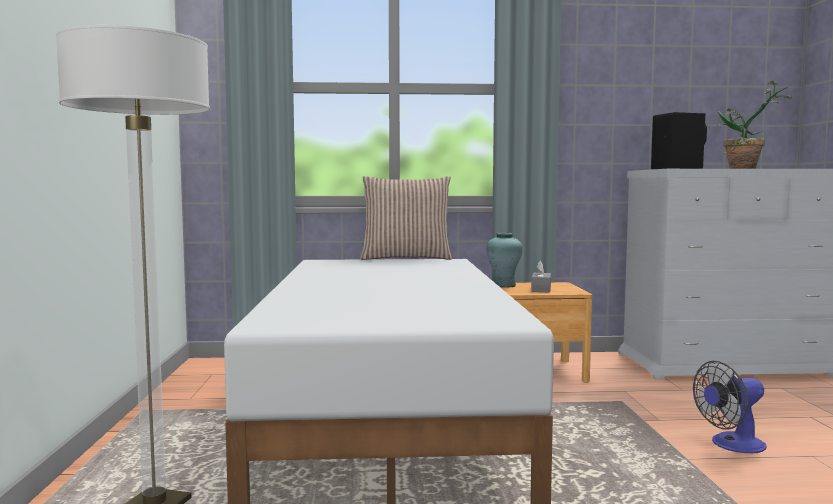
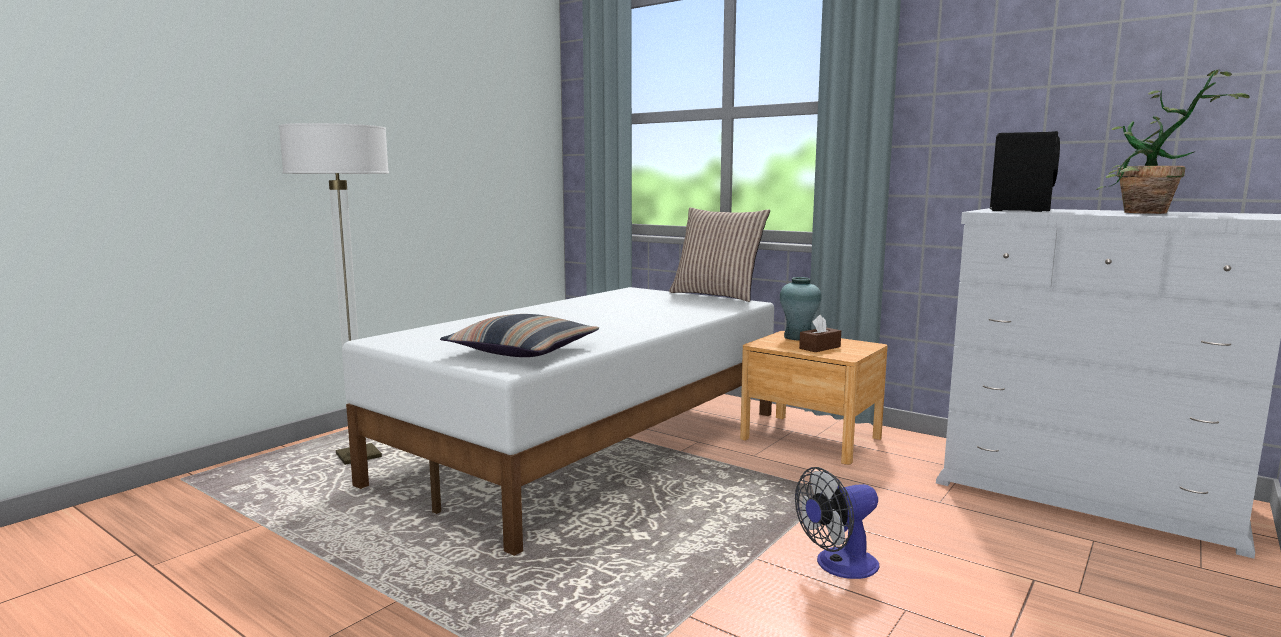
camera: 40 degrees right, 5 degrees up
grey tissue box [531,261,551,293] -> brown tissue box [799,315,841,352]
fan [693,361,767,453] -> fan turned 45 degrees counterclockwise [795,467,879,579]
none -> pillow [440,314,599,357]

